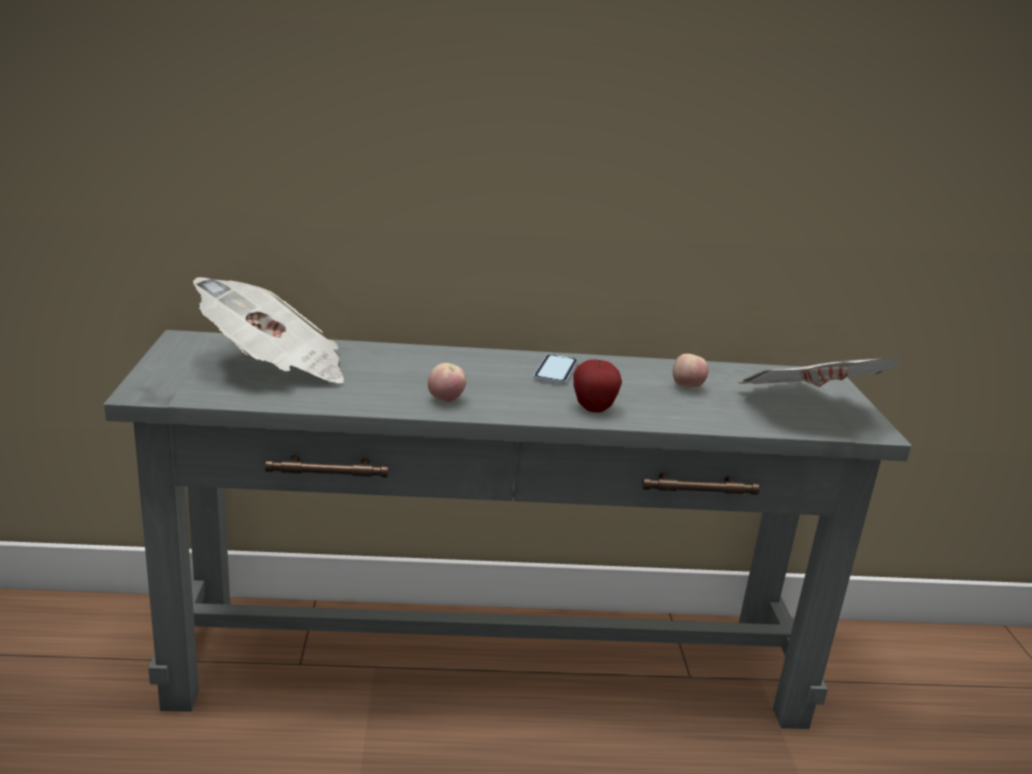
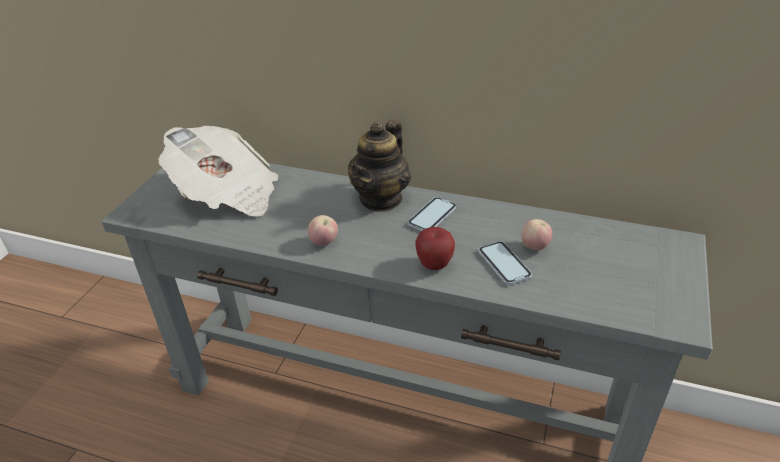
camera: 25 degrees right, 15 degrees up
newspaper [738,358,901,387] -> none
none -> teapot [348,120,411,212]
none -> phone [478,241,532,285]

